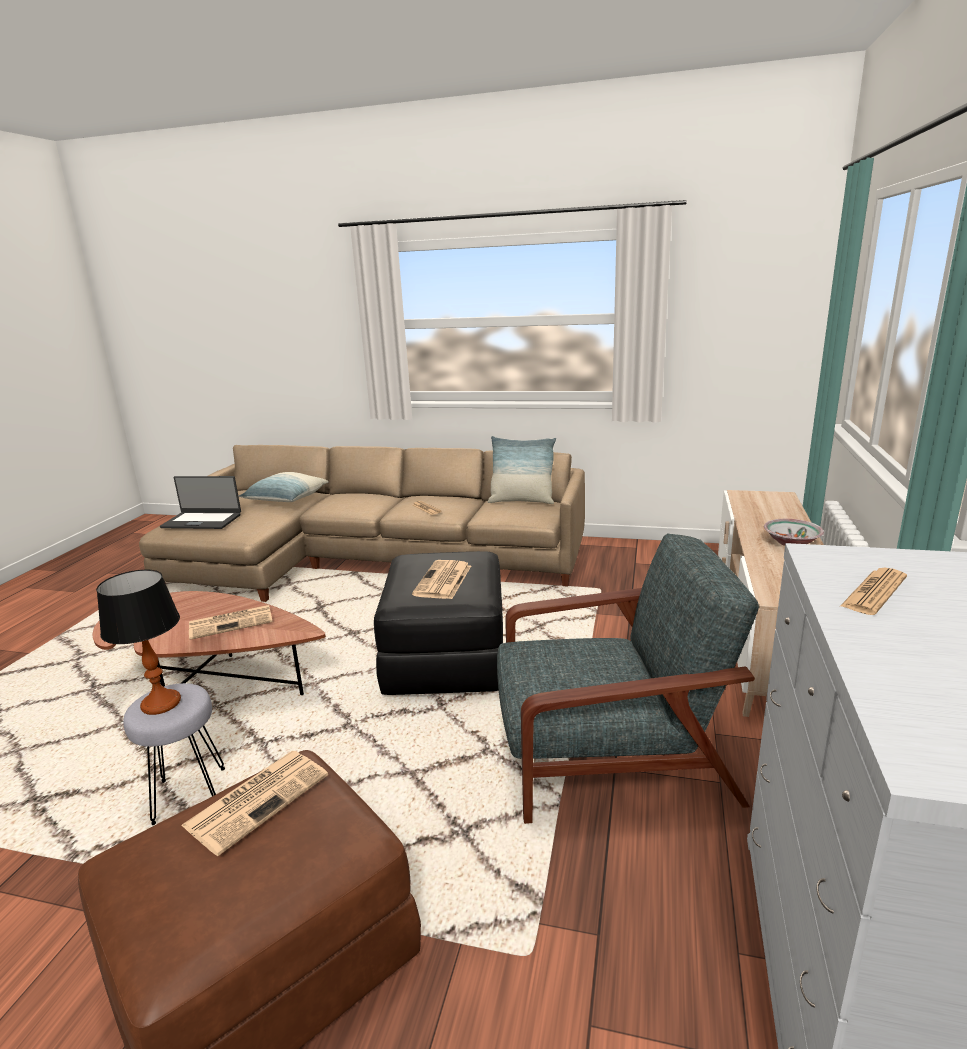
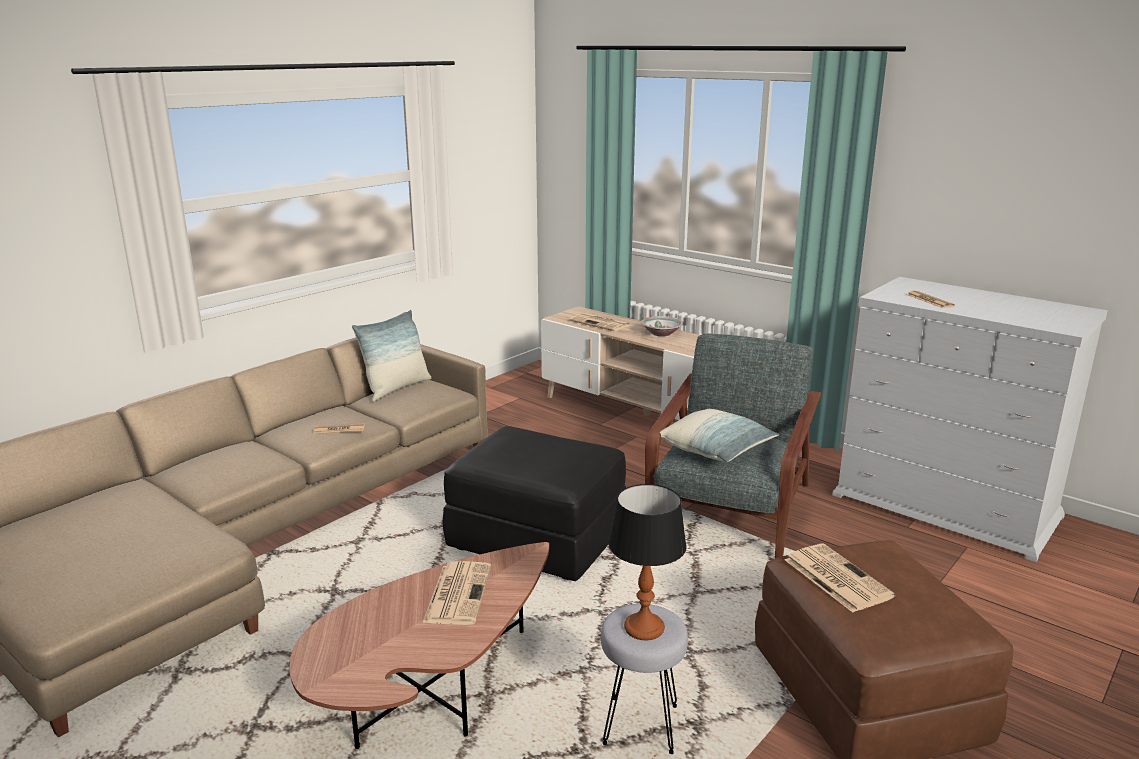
camera: 65 degrees left, 0 degrees up
laptop [160,476,241,529] -> none
pillow [239,472,329,502] -> pillow moved to [660,409,779,462]
newspaper [412,560,471,599] -> newspaper moved to [570,313,630,331]

